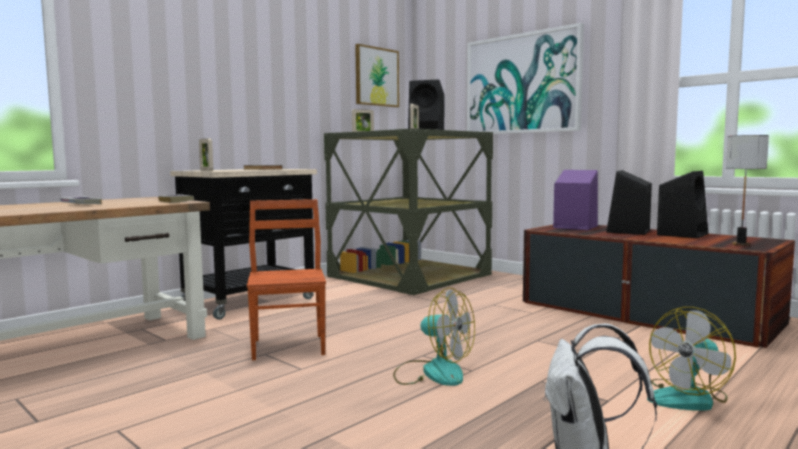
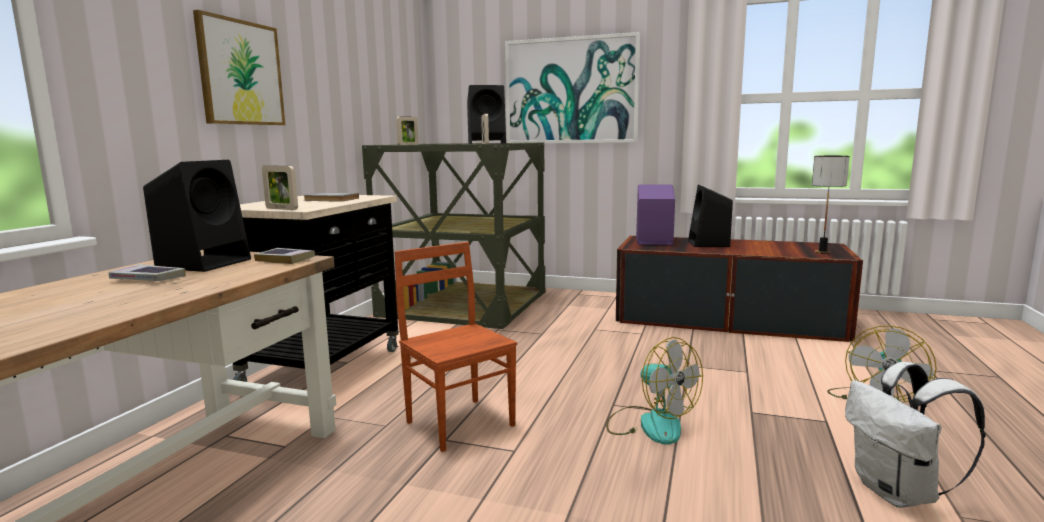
camera: 25 degrees left, 5 degrees up
picture [355,44,399,107] -> picture moved to [193,10,285,125]
fan [393,287,475,386] -> fan turned 45 degrees clockwise [606,337,703,445]
black speaker [657,171,708,238] -> black speaker moved to [143,160,251,272]

